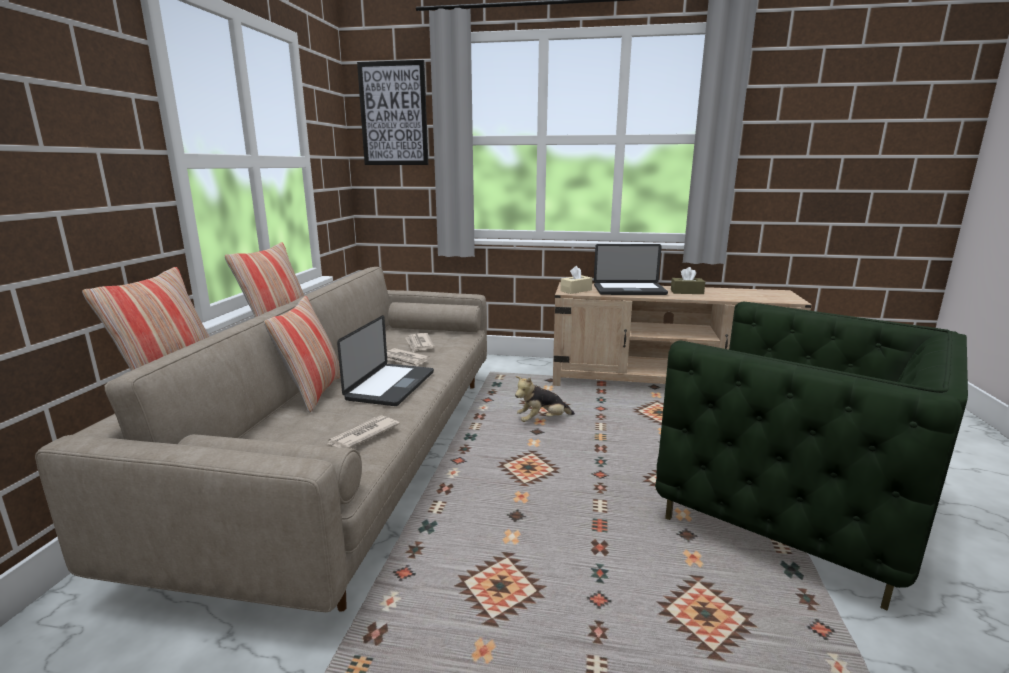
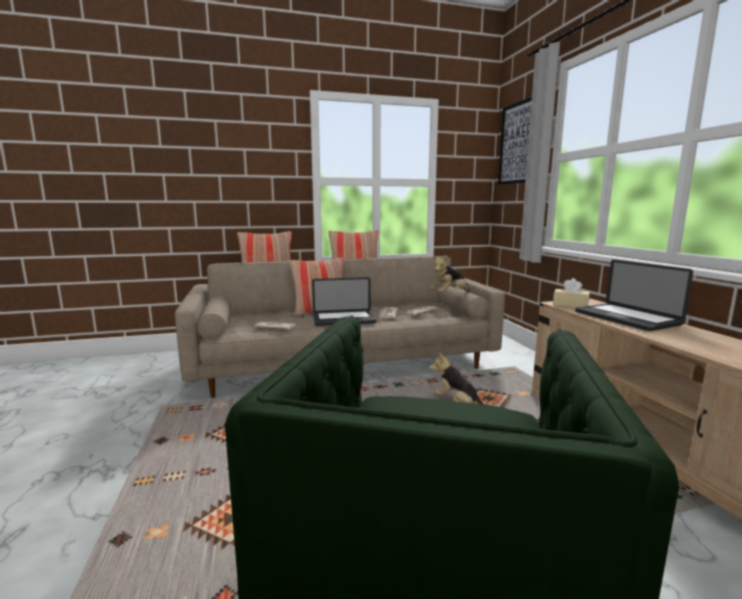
camera: 65 degrees right, 5 degrees down
brown tissue box [671,267,705,294] -> none
none -> plush toy [430,255,470,292]

